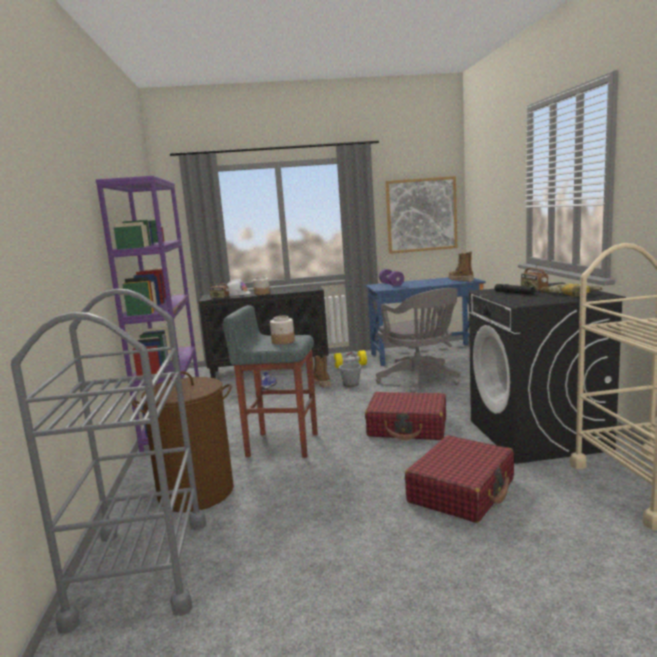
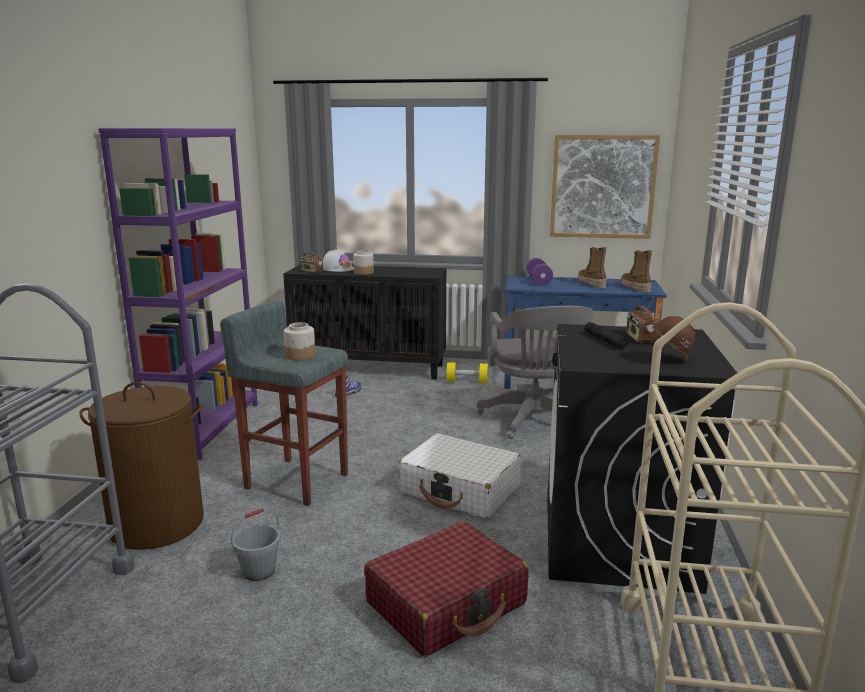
camera: 15 degrees right, 5 degrees up
boot [313,355,331,388] -> boot moved to [578,247,607,288]
grey bucket [339,352,362,387] -> grey bucket moved to [231,508,281,581]
red suitcase [365,392,446,440] -> white suitcase [398,433,521,519]
power drill [540,283,602,297] -> brown hard hat [652,316,695,361]

